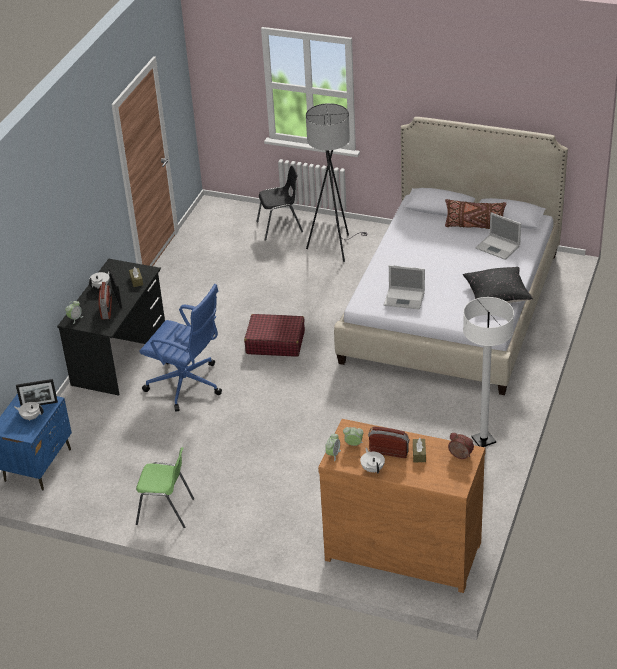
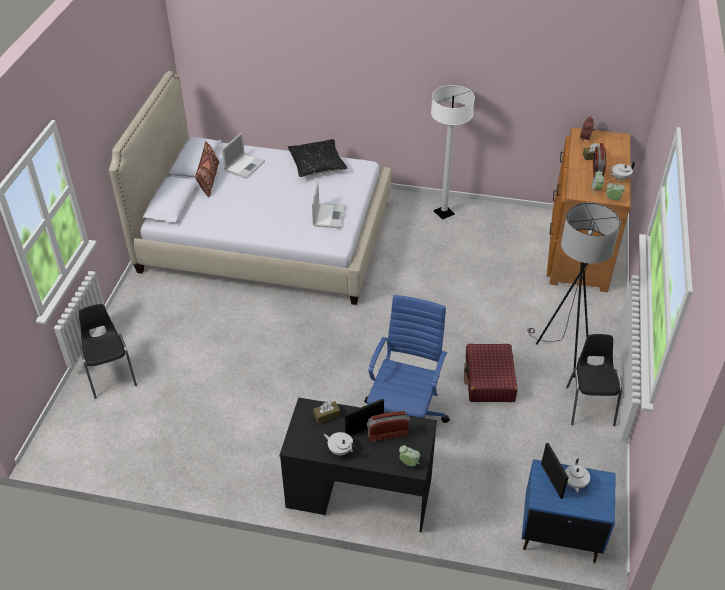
camera: 100 degrees left, 5 degrees up
green chair [136,447,194,528] -> black chair [566,334,622,426]
red suitcase [244,314,305,357] -> red suitcase moved to [464,344,518,402]
grey floor lamp [306,103,367,262] -> grey floor lamp moved to [528,203,621,378]

